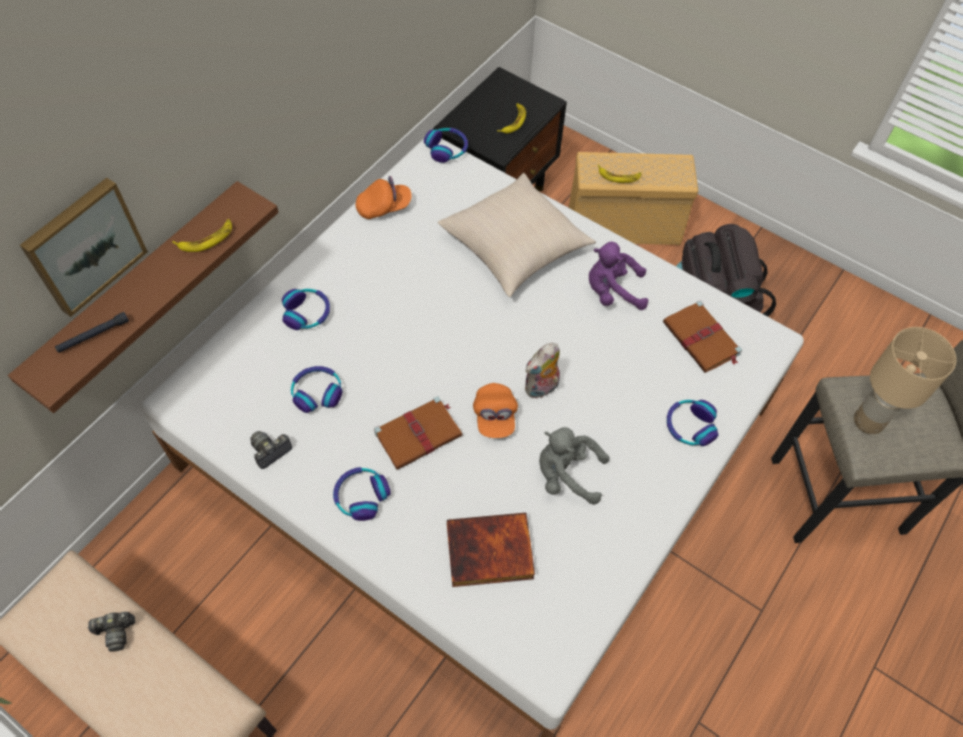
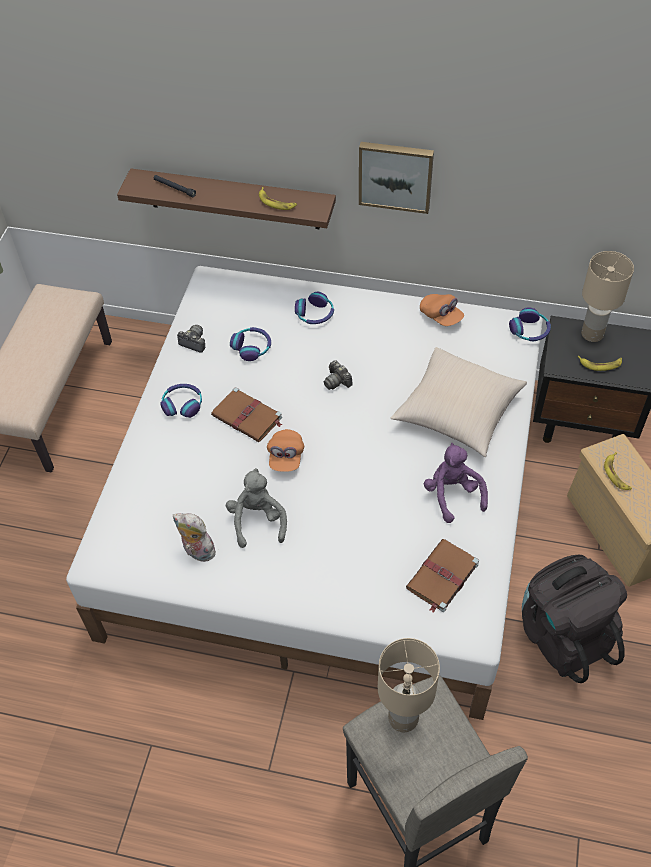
camera: 70 degrees right, 5 degrees down
picture [20,178,148,317] -> picture moved to [359,142,434,214]
camera [87,612,135,652] -> camera moved to [324,360,353,390]
book [447,513,535,587] -> none
orange cap [473,383,518,438] -> orange cap turned 60 degrees counterclockwise [267,429,304,472]
plush toy [525,343,560,398] -> plush toy moved to [173,513,216,562]
headphones [667,400,718,446] -> none
none -> beige table lamp [581,251,634,342]

